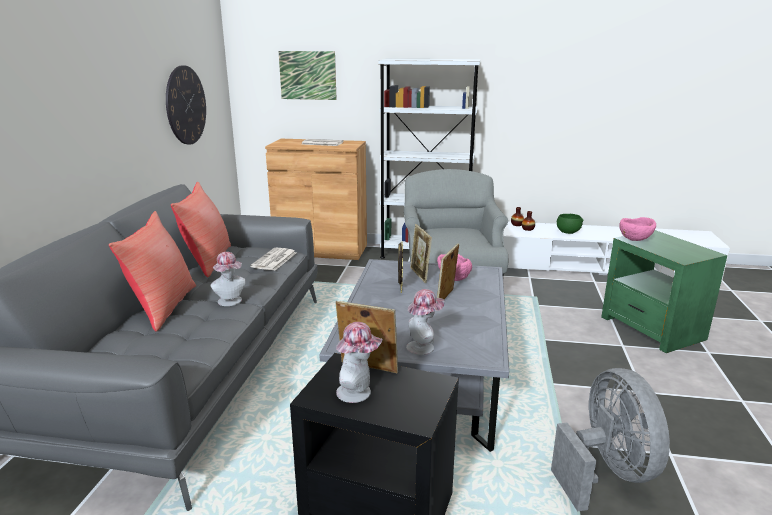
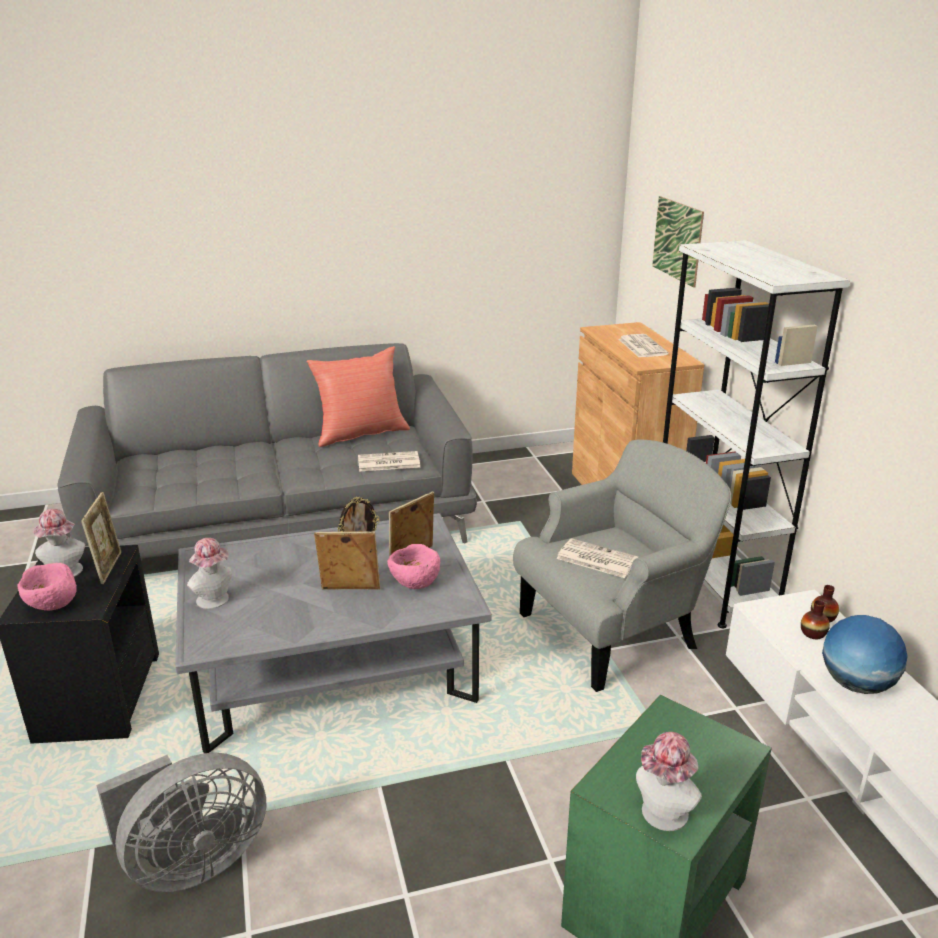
camera: 65 degrees right, 5 degrees up
red pillow [109,211,196,331] -> none
wall clock [166,65,206,144] -> none
hat [210,252,246,306] -> hat moved to [636,732,702,831]
green bowl [557,214,584,234] -> globe [822,615,908,694]
pink bowl [619,217,656,241] -> pink bowl moved to [18,562,77,611]
none -> newspaper [556,538,638,578]

